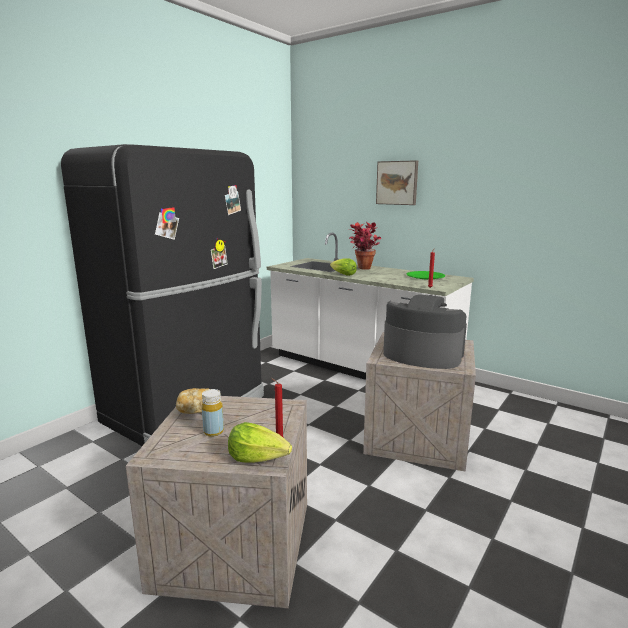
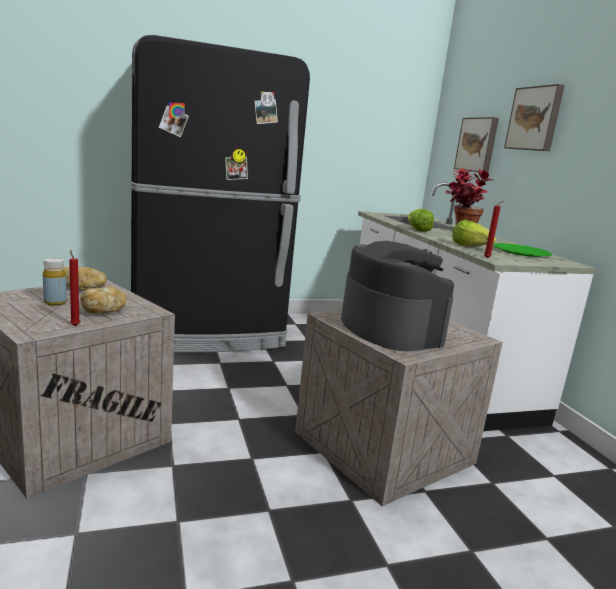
camera: 35 degrees right, 0 degrees up
lettuce [228,422,292,463] -> lettuce moved to [452,220,496,246]
none -> bread [80,286,127,313]
none -> picture [454,117,499,173]

